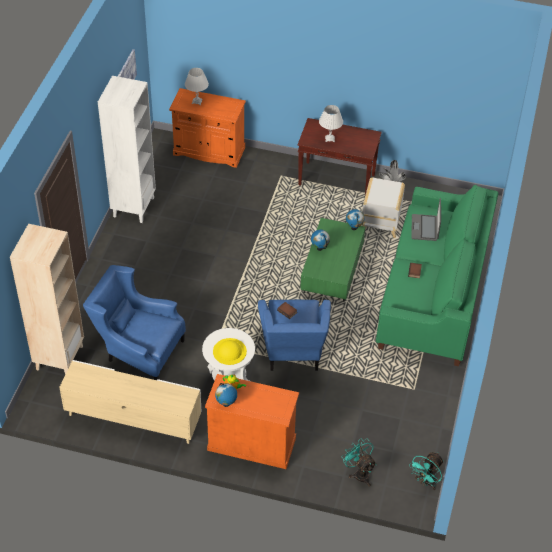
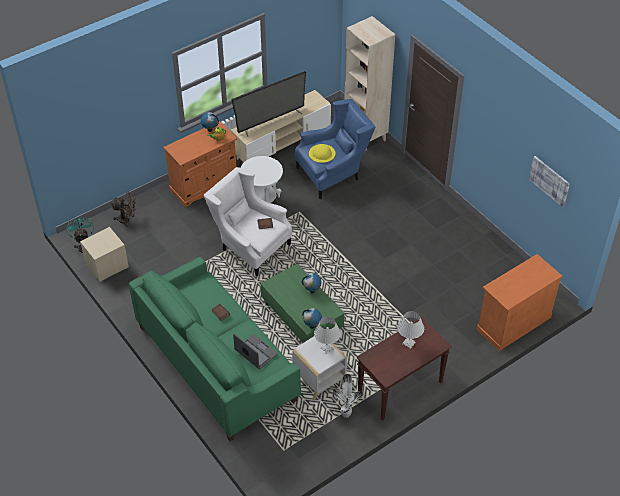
camera: 130 degrees right, 0 degrees up
white bookcase [98,76,156,223] -> none
white table lamp [185,68,209,105] -> white table lamp moved to [314,317,341,354]
yellow hat [213,338,247,365] -> yellow hat moved to [309,144,335,163]
blue armchair [258,300,331,371] -> white armchair [204,167,292,276]
turquoise fan [342,438,376,486] -> brown fan [111,192,137,227]
none -> beige nightstand [80,227,129,282]
none -> television [231,71,306,137]

